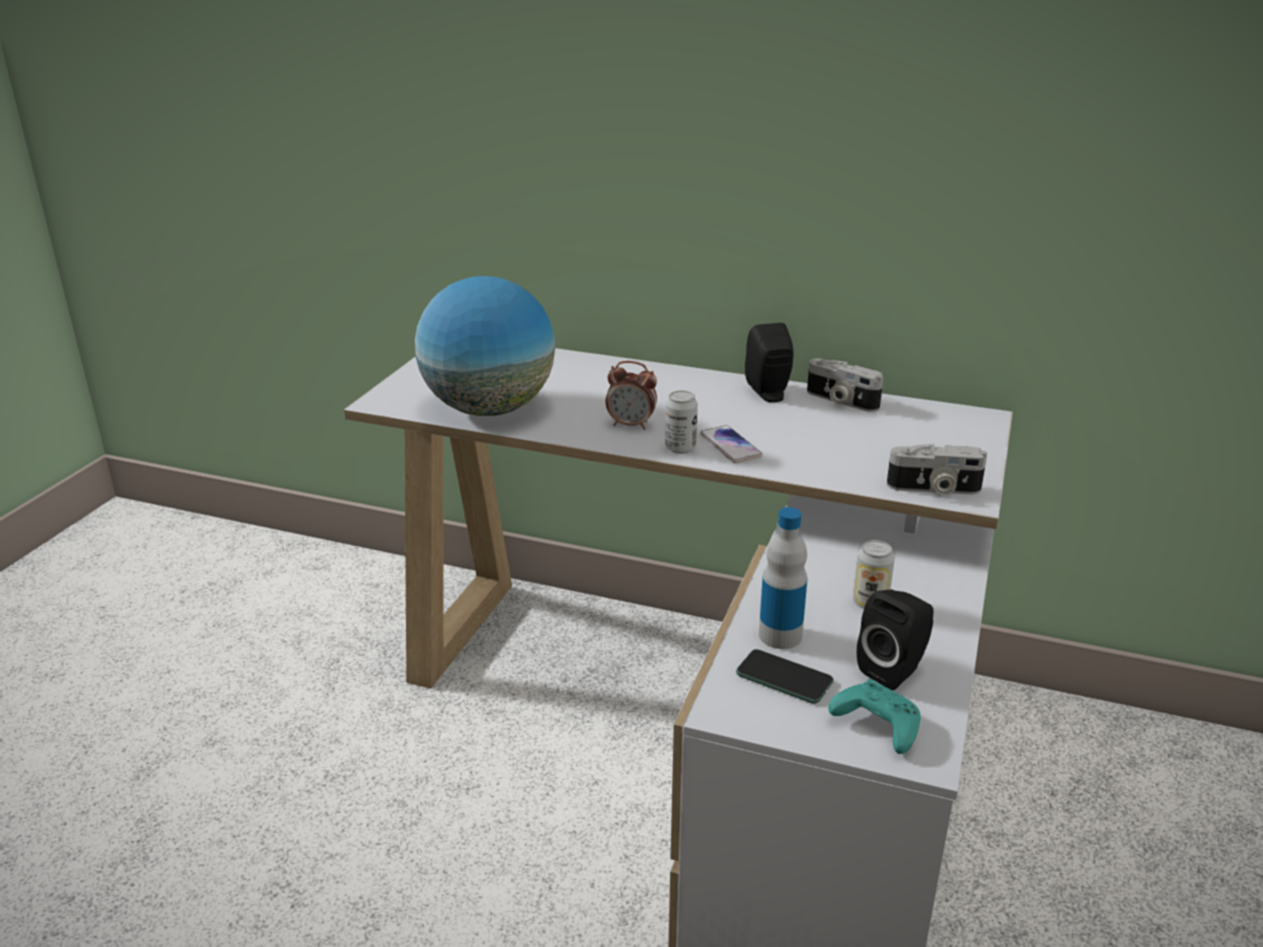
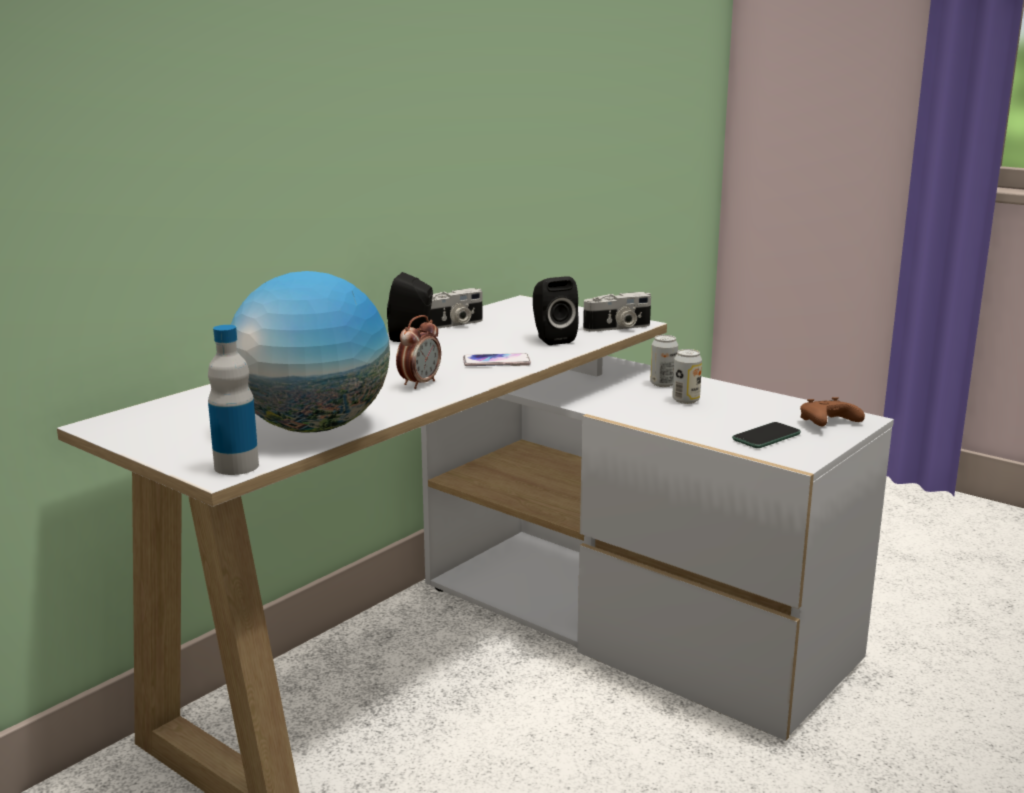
camera: 70 degrees left, 10 degrees down
can [665,391,698,454] -> can moved to [650,335,678,387]
bottle [759,507,808,649] -> bottle moved to [208,325,259,475]
turquoise game controller [828,679,921,754] -> brown game controller [800,397,865,426]
black speaker [857,589,933,690] -> black speaker moved to [533,276,579,345]
camera [887,444,987,495] -> camera turned 45 degrees clockwise [583,292,651,332]

